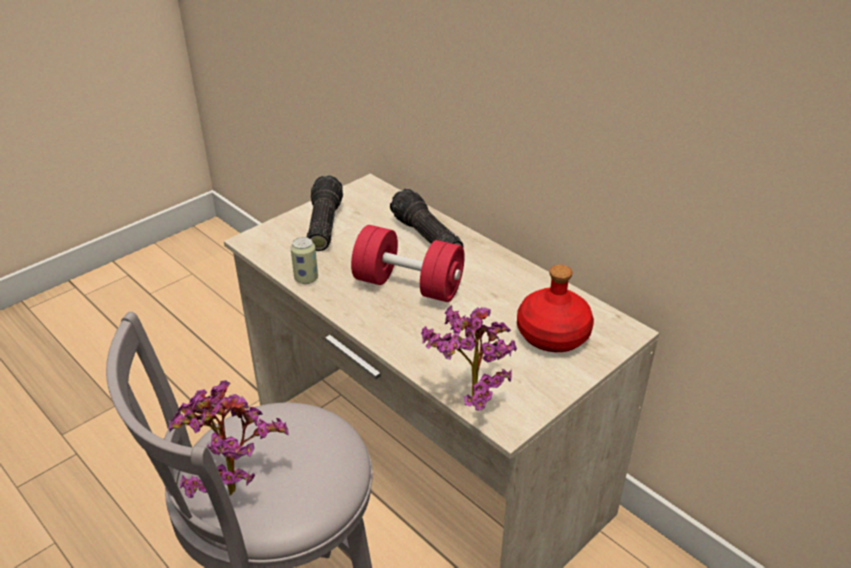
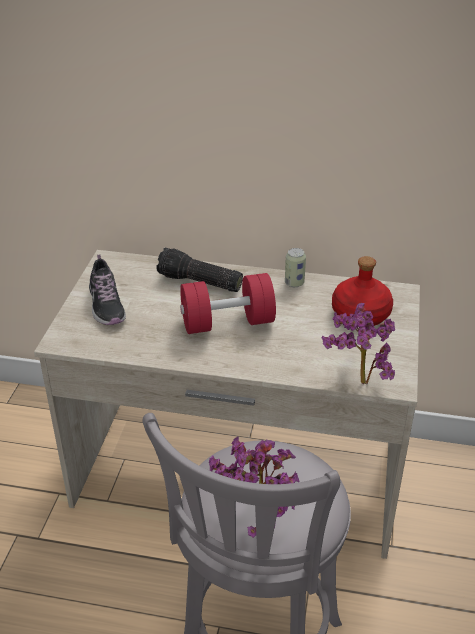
camera: 35 degrees left, 0 degrees up
can [290,237,318,284] -> can moved to [285,248,306,287]
flashlight [307,175,343,251] -> shoe [89,255,126,325]

